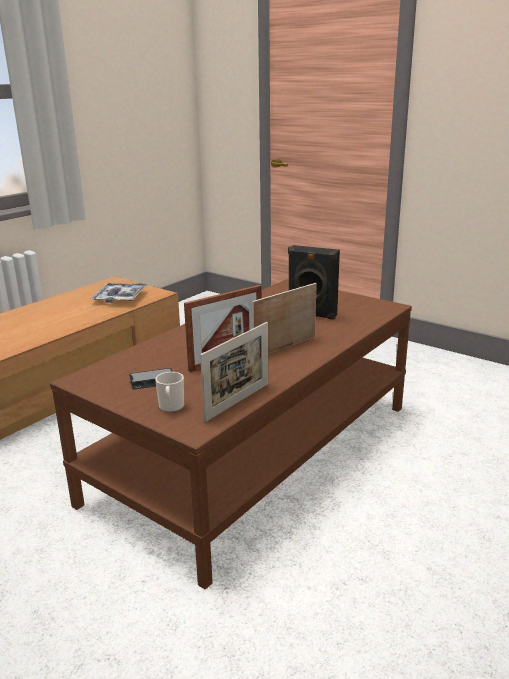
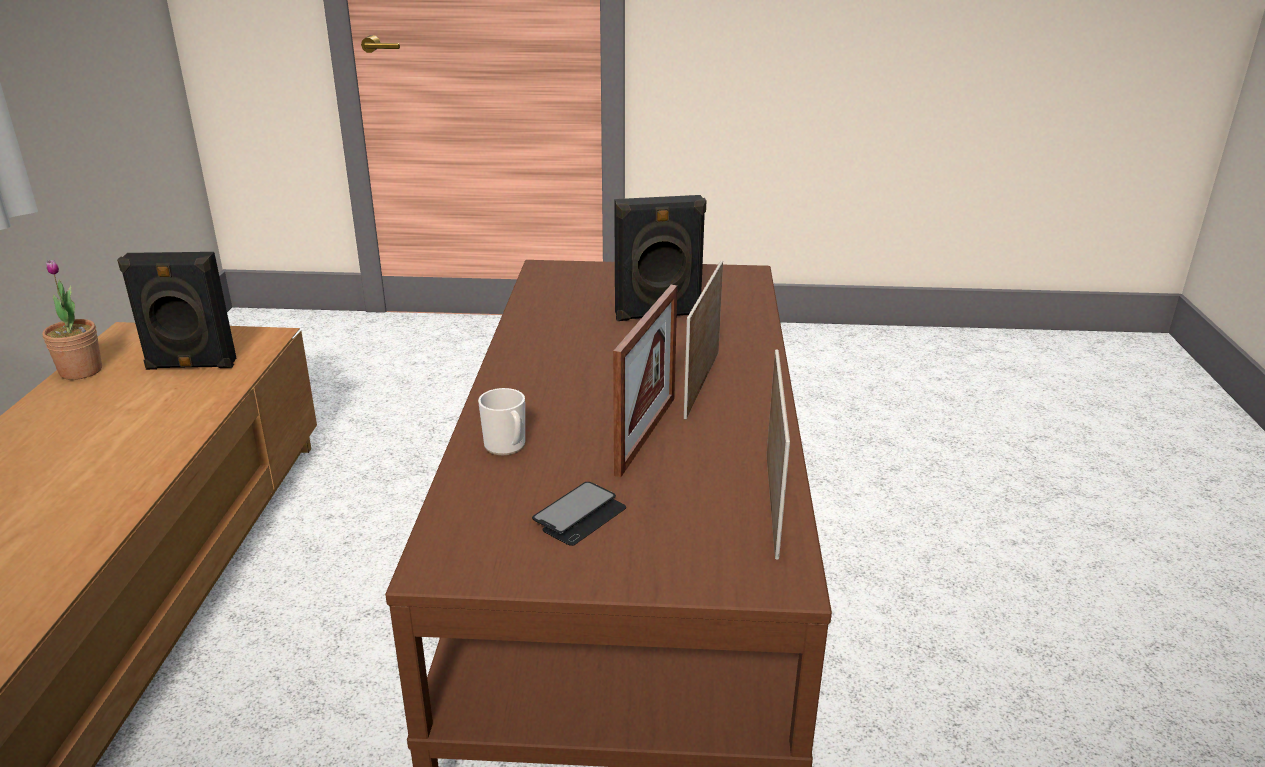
camera: 35 degrees left, 5 degrees up
tray [90,283,147,303] -> black speaker [117,252,236,370]
mug [155,372,184,413] -> mug moved to [478,388,525,455]
none -> potted plant [42,260,102,380]

